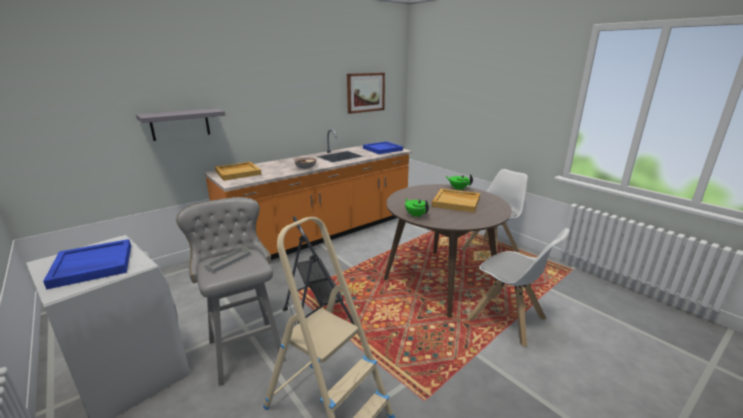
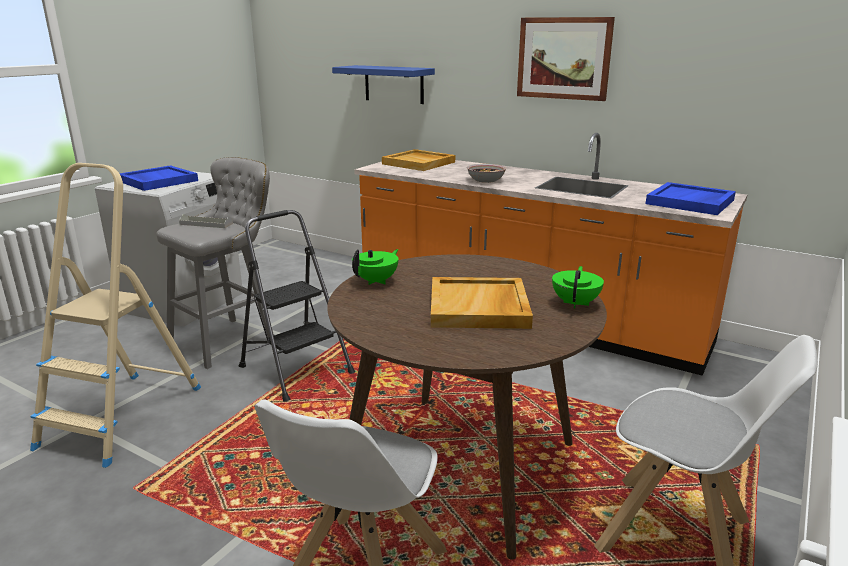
camera: 70 degrees right, 0 degrees up
grey shelf [136,108,225,141] -> blue shelf [332,65,435,104]
picture [347,73,385,114] -> picture moved to [517,17,615,101]

